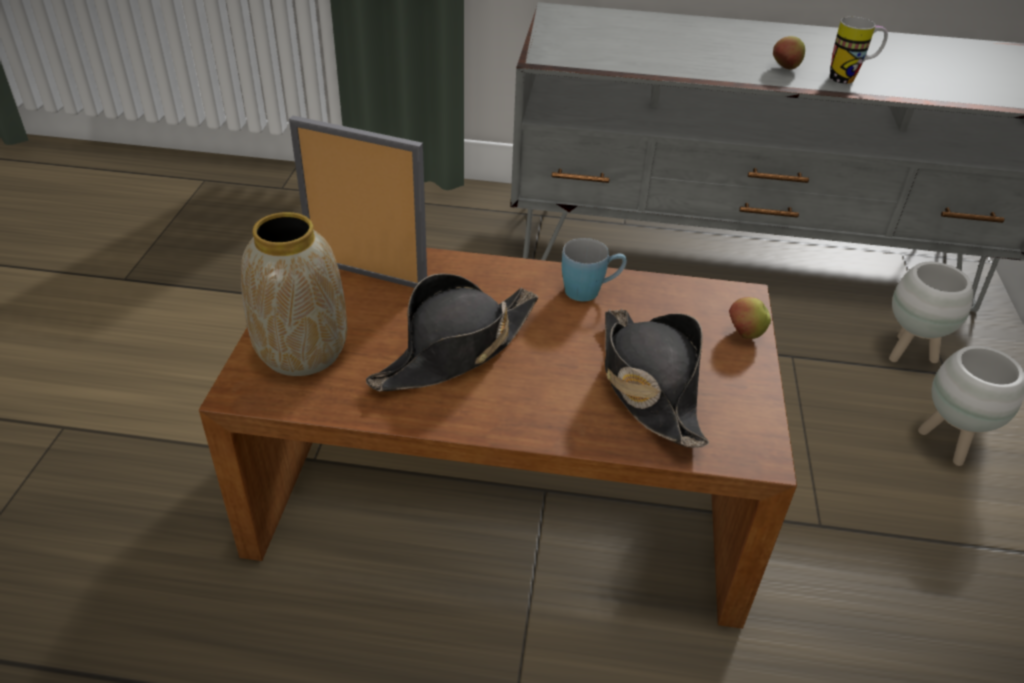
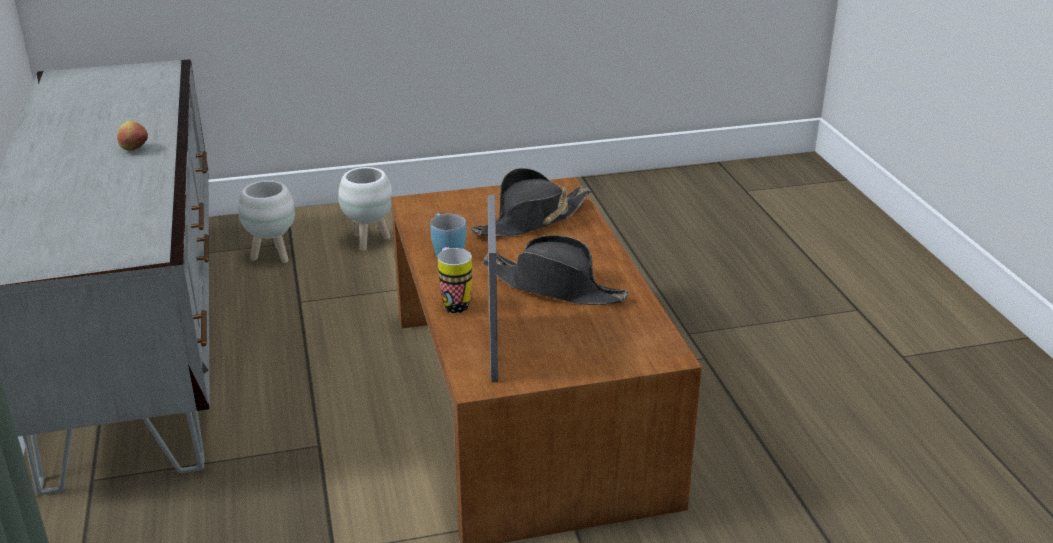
camera: 110 degrees left, 10 degrees down
vase [241,212,347,376] -> none
apple [729,297,771,339] -> none
mug [830,17,888,84] -> mug moved to [438,247,472,313]

